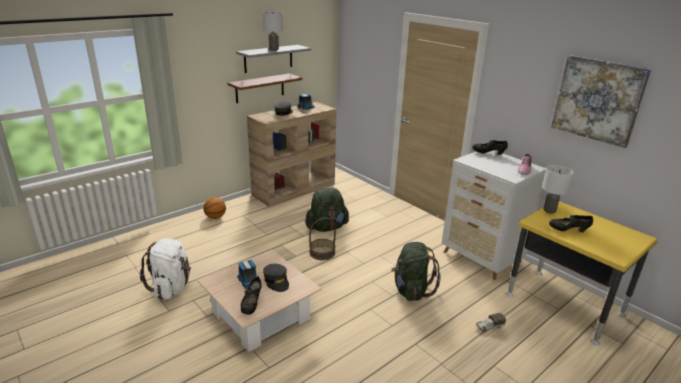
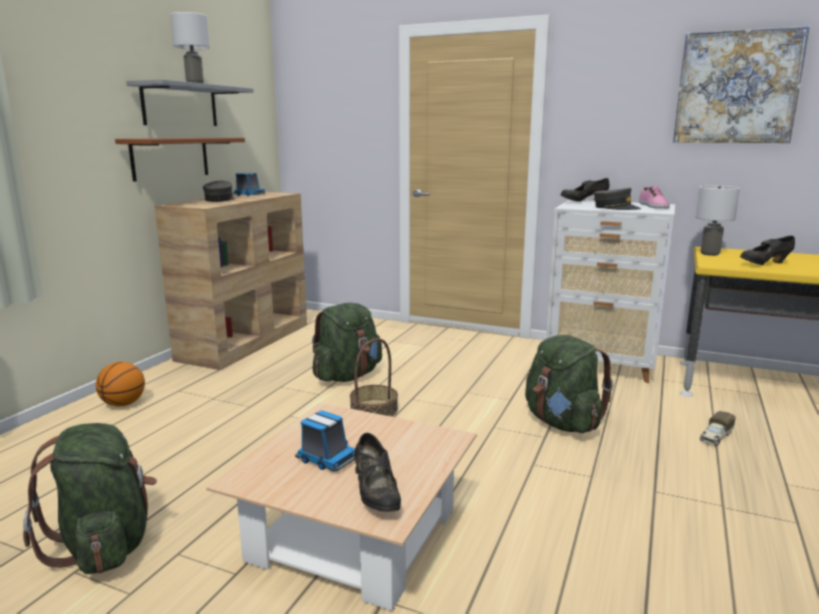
camera: 25 degrees left, 10 degrees down
white backpack [140,238,191,300] -> green backpack [23,423,157,574]
grey cap [263,264,289,292] -> grey cap moved to [594,188,641,210]

